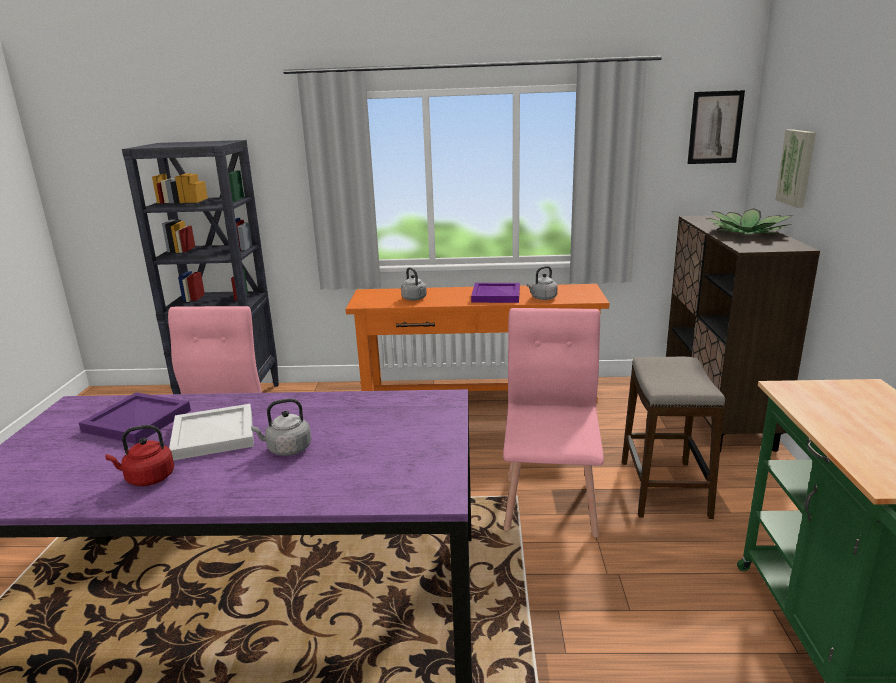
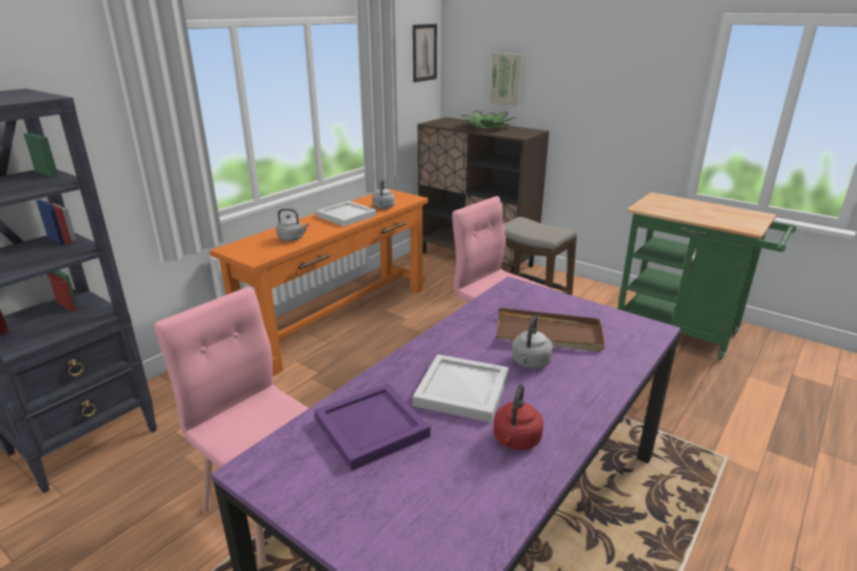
camera: 55 degrees left, 5 degrees up
purple tray [471,283,520,303] -> white tray [316,201,377,226]
none -> brown tray [496,308,605,352]

